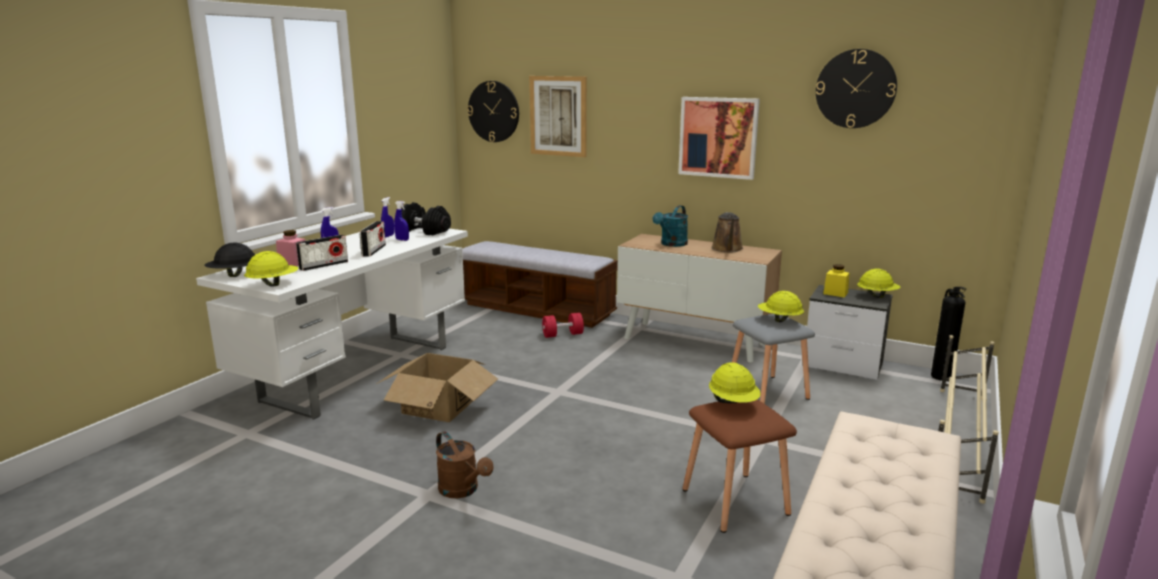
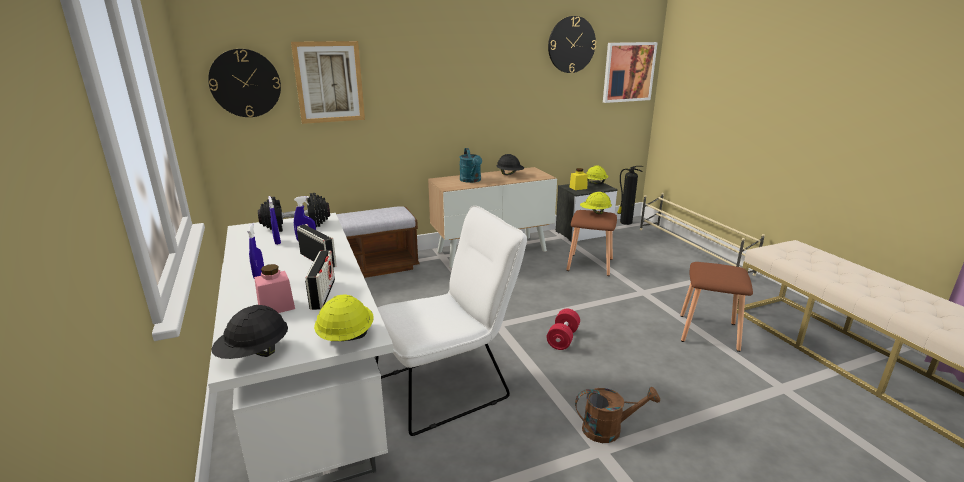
camera: 50 degrees left, 5 degrees up
cardboard box [376,353,498,422] -> white chair [376,206,527,436]
red dumbbell [542,313,584,338] -> red dumbbell moved to [547,309,580,350]
picture [678,97,760,180] -> picture moved to [603,42,658,103]
yellow hard hat [709,362,761,403] -> none
brown watering can [711,212,743,252] -> black hard hat [496,154,524,175]
grey stool [732,314,815,404] -> brown stool [566,210,617,276]

